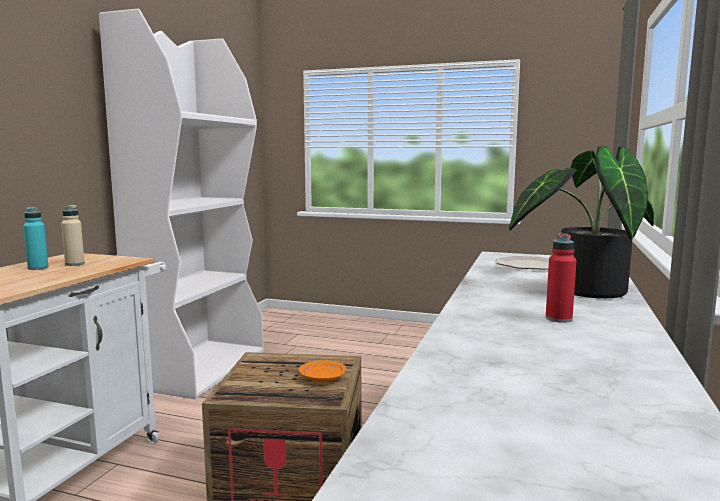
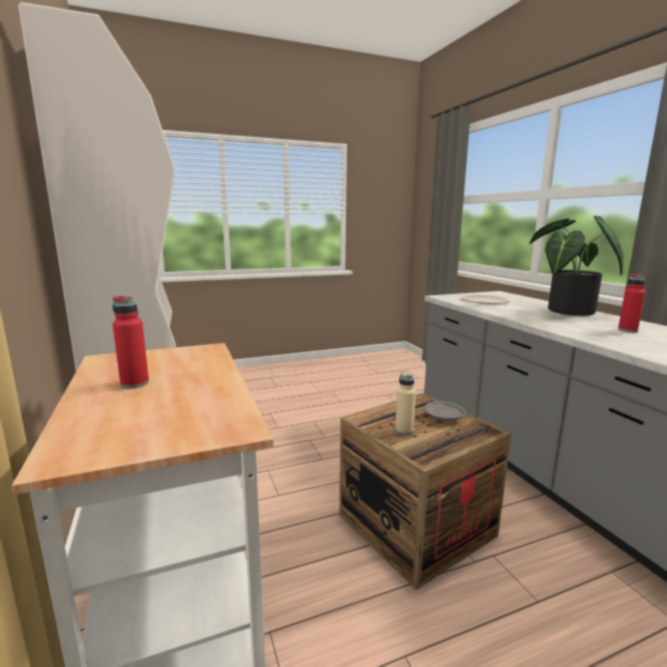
camera: 40 degrees left, 5 degrees up
turquoise bottle [23,207,49,270] -> red bottle [112,296,149,388]
beige bottle [61,205,85,266] -> beige bottle moved to [395,371,416,435]
orange plate [299,360,346,382] -> grey plate [424,401,466,421]

